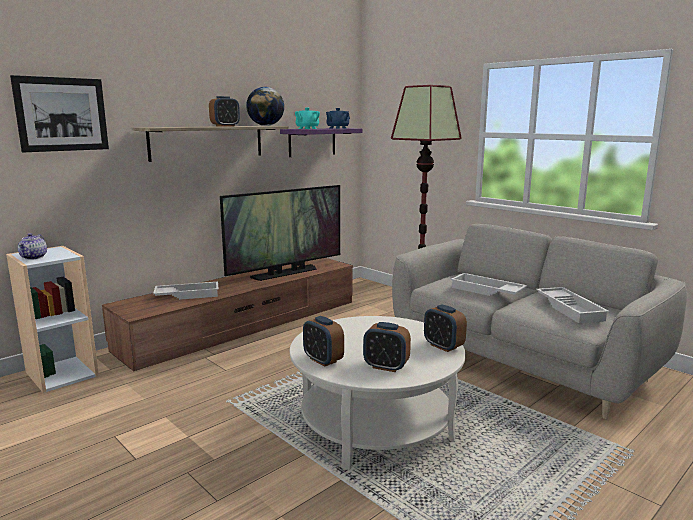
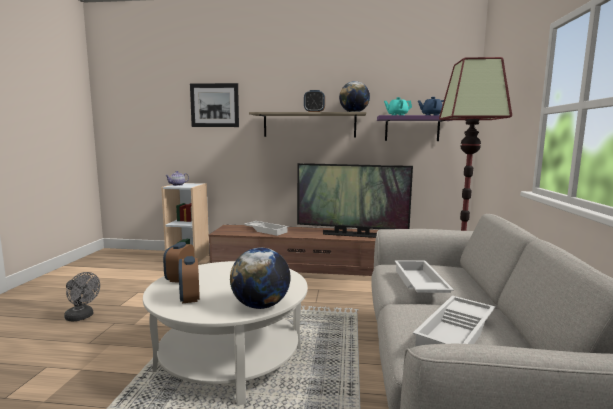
camera: 50 degrees right, 5 degrees down
alarm clock [424,304,467,352] -> globe [230,248,291,309]
none -> grey fan [64,272,100,322]

